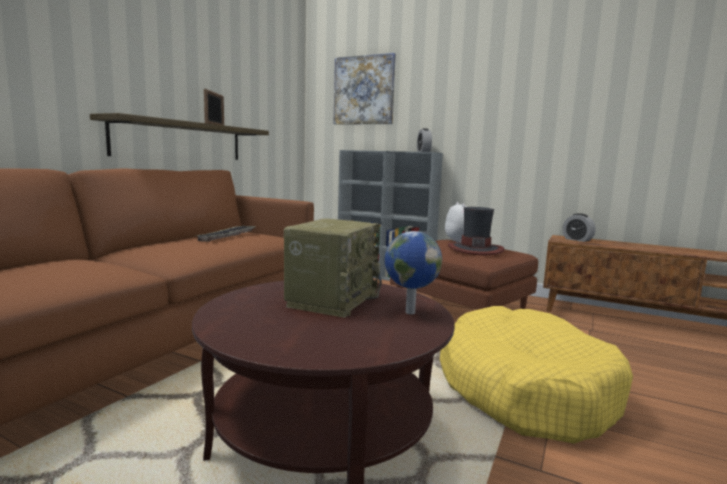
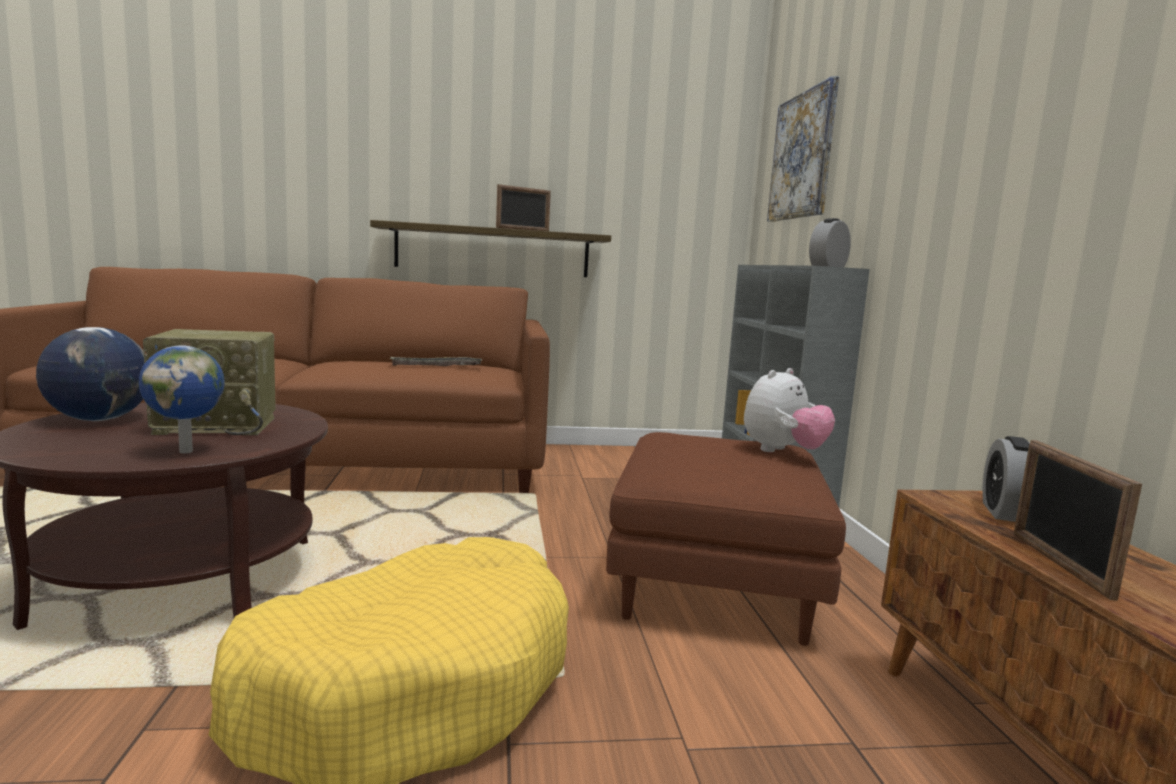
camera: 55 degrees right, 0 degrees up
hat [448,207,504,255] -> none
none -> globe [36,327,146,421]
none -> picture frame [1014,440,1142,601]

